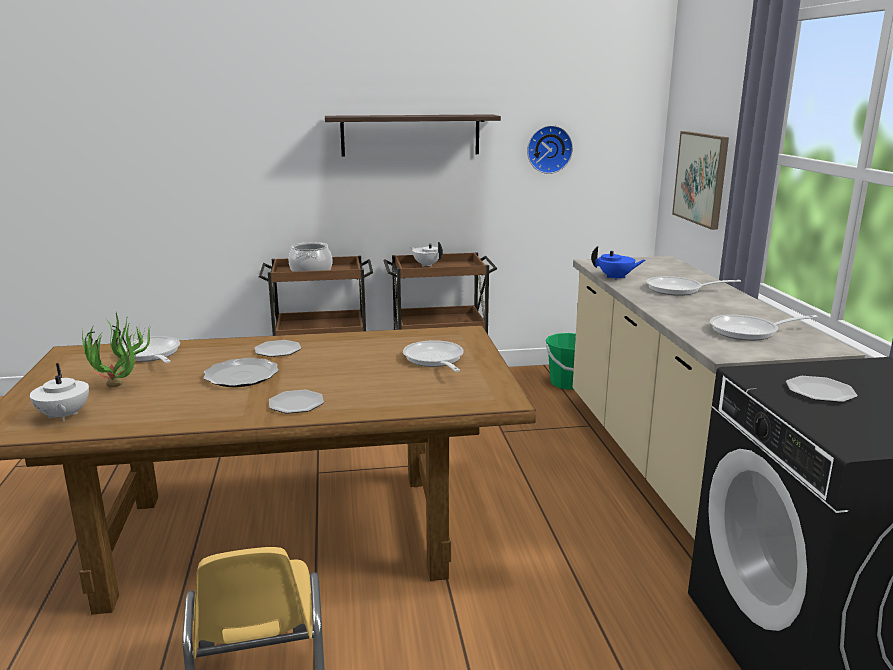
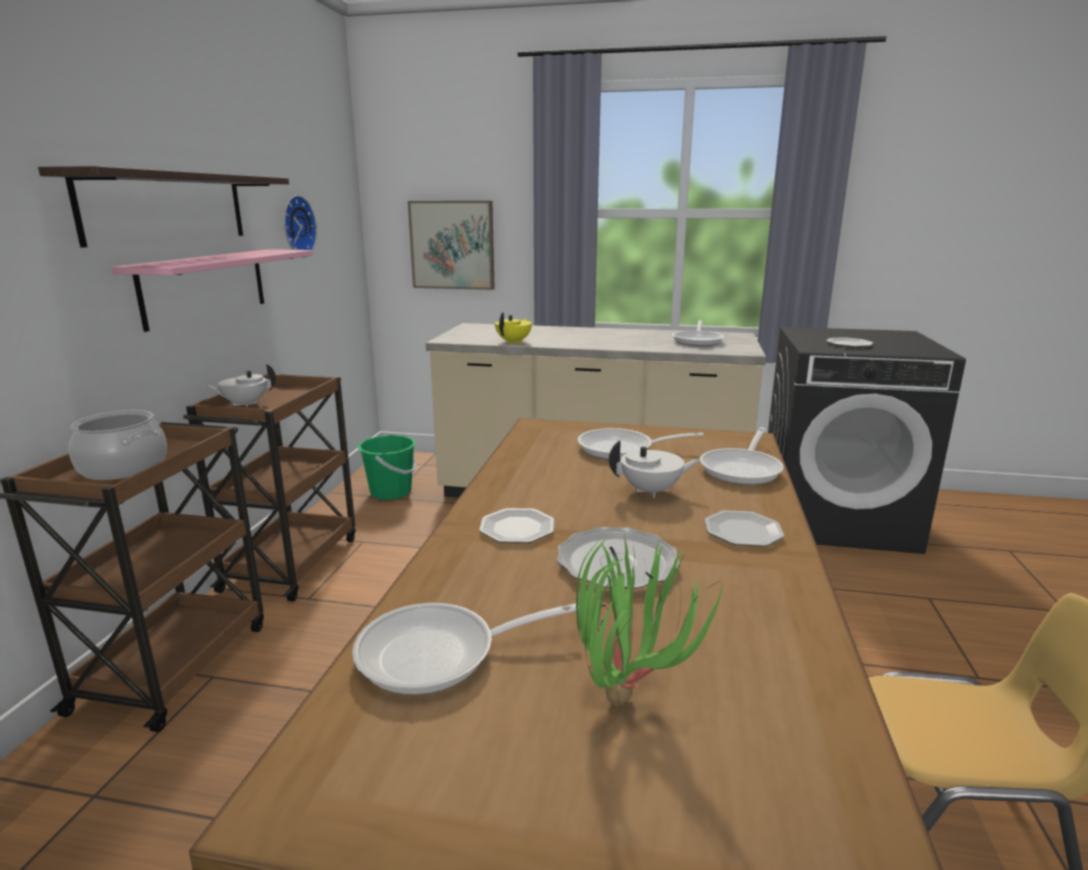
camera: 70 degrees left, 0 degrees up
white teapot [30,363,89,422] -> white teapot moved to [609,440,701,498]
blue teapot [591,246,646,280] -> yellow teapot [495,312,532,344]
frying pan [647,276,741,296] -> frying pan moved to [700,427,784,485]
none -> pink shelf [111,249,313,332]

